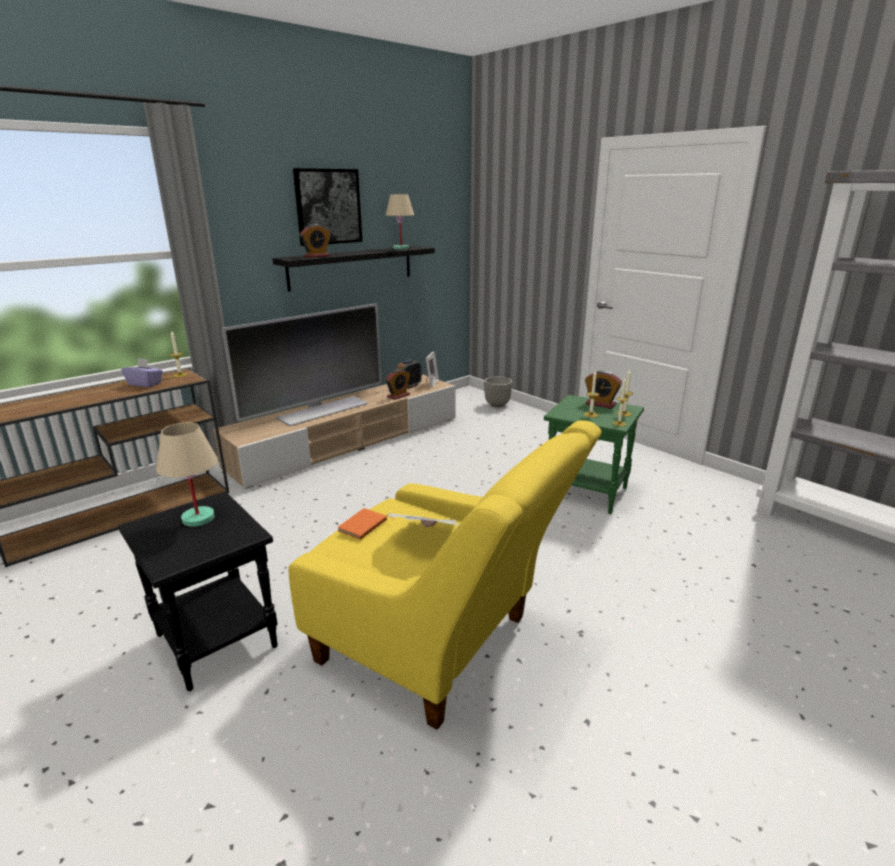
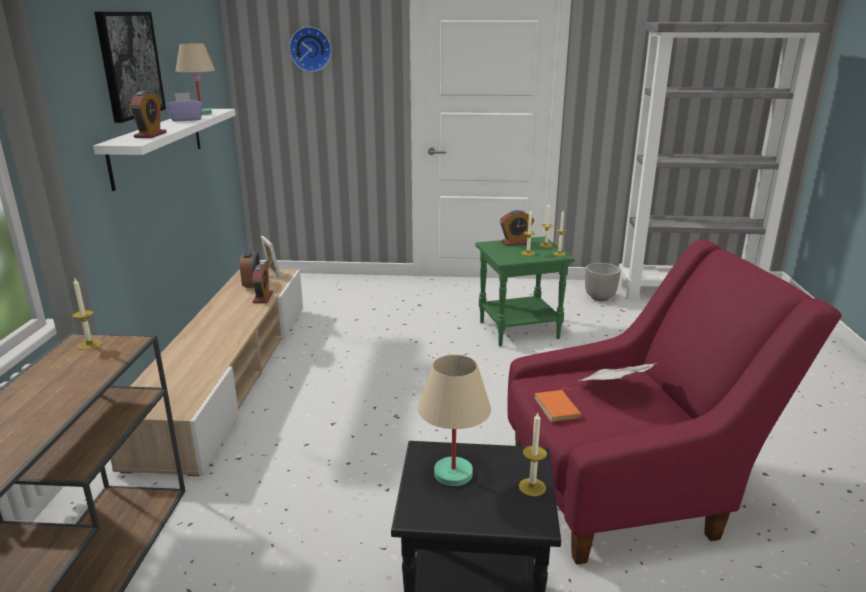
camera: 45 degrees left, 0 degrees up
purple tissue box [121,358,163,387] -> purple tissue box moved to [166,92,203,122]
television [222,303,381,426] -> none
black shelf [272,246,435,292] -> white shelf [93,109,236,191]
yellow armchair [288,420,602,730] -> red armchair [508,240,842,565]
planter [484,377,512,407] -> planter moved to [585,263,621,301]
none -> wall clock [289,27,331,72]
none -> candle [519,413,547,496]

